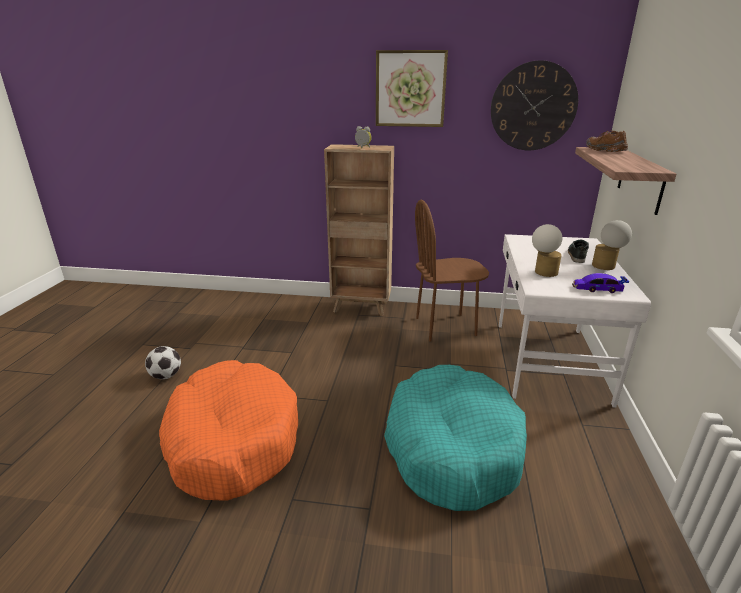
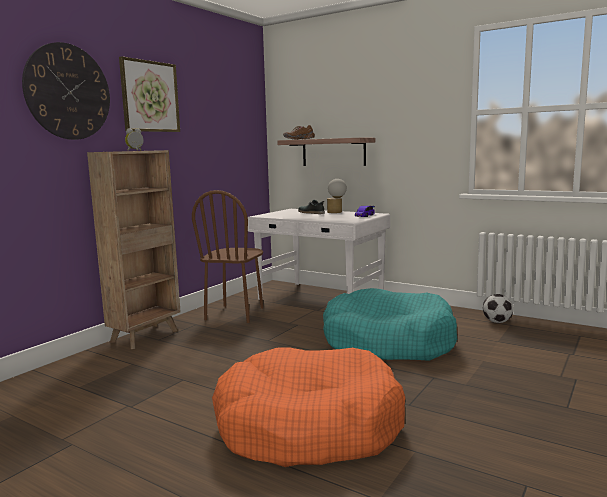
camera: 65 degrees left, 15 degrees down
football [145,346,181,379] -> football moved to [483,294,514,323]
wall clock [491,60,578,150] -> wall clock moved to [22,42,110,140]
table lamp [532,224,562,277] -> none

